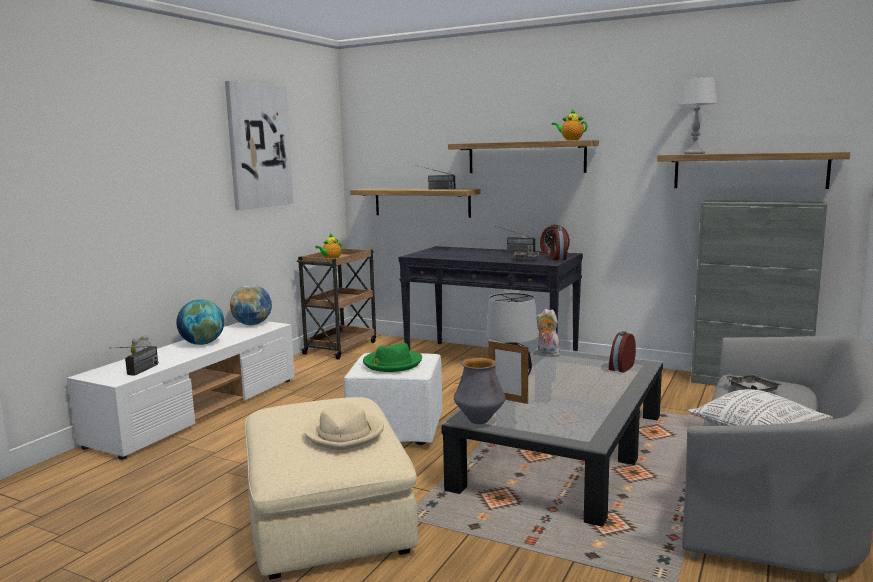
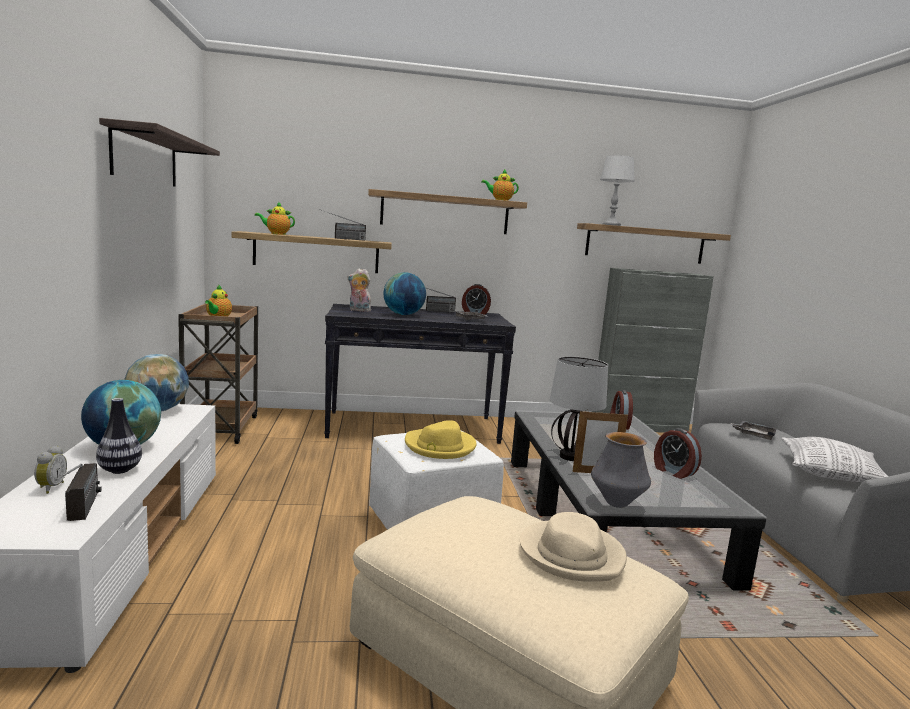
camera: 35 degrees left, 0 degrees up
picture [225,81,294,210] -> shelf [99,118,220,187]
green hat [363,343,422,372] -> yellow hat [405,420,476,459]
plush toy [537,309,560,357] -> plush toy moved to [347,269,371,312]
alarm clock [550,228,568,260] -> alarm clock moved to [654,428,702,479]
none -> vase [96,398,142,474]
none -> teapot [255,202,295,235]
none -> globe [384,272,426,315]

